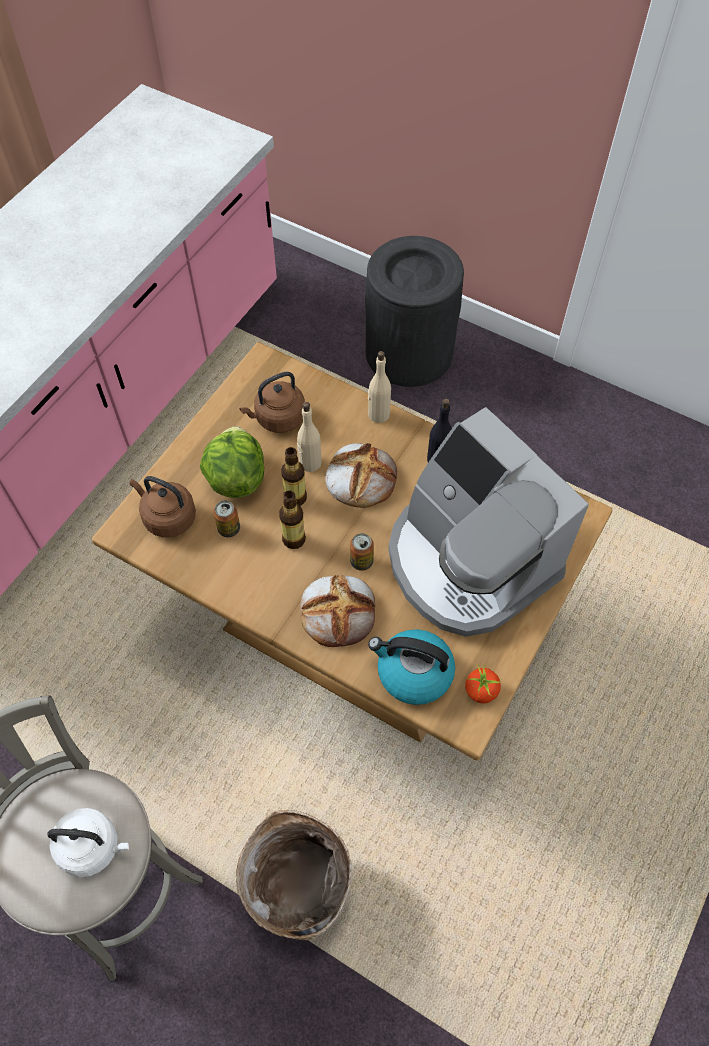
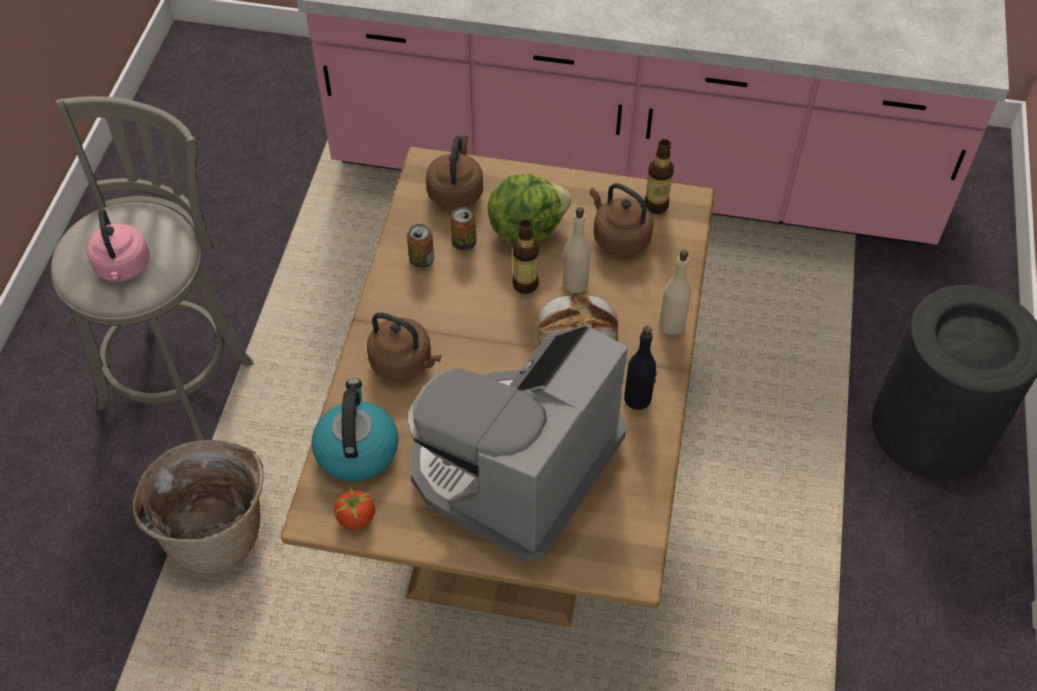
camera: 70 degrees right, 5 degrees down
white kettle [47,808,129,877] -> pink kettle [87,208,150,282]
bottle [279,490,306,549] -> bottle moved to [644,139,674,214]
bread [300,574,375,647] -> brown kettle [367,312,441,382]
can [350,533,374,571] -> can moved to [407,224,434,268]

